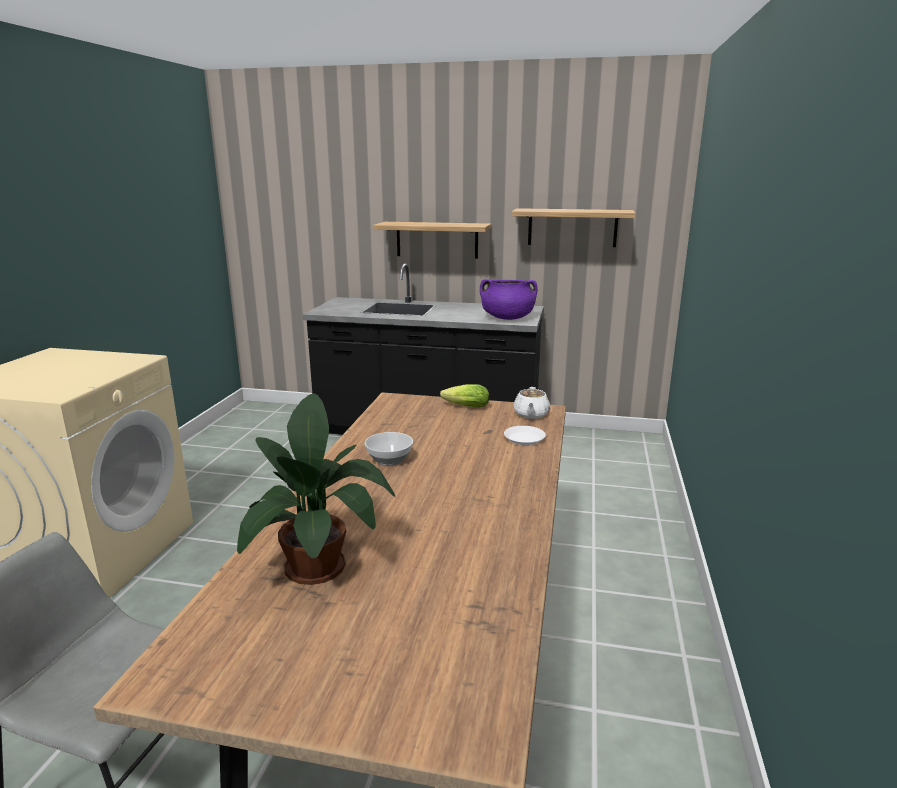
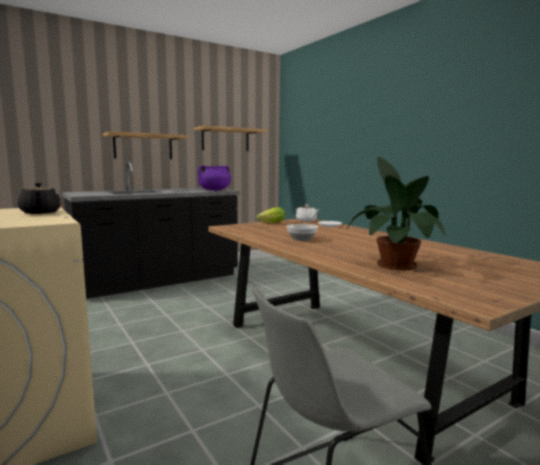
camera: 45 degrees left, 10 degrees down
none -> black teapot [18,183,62,214]

